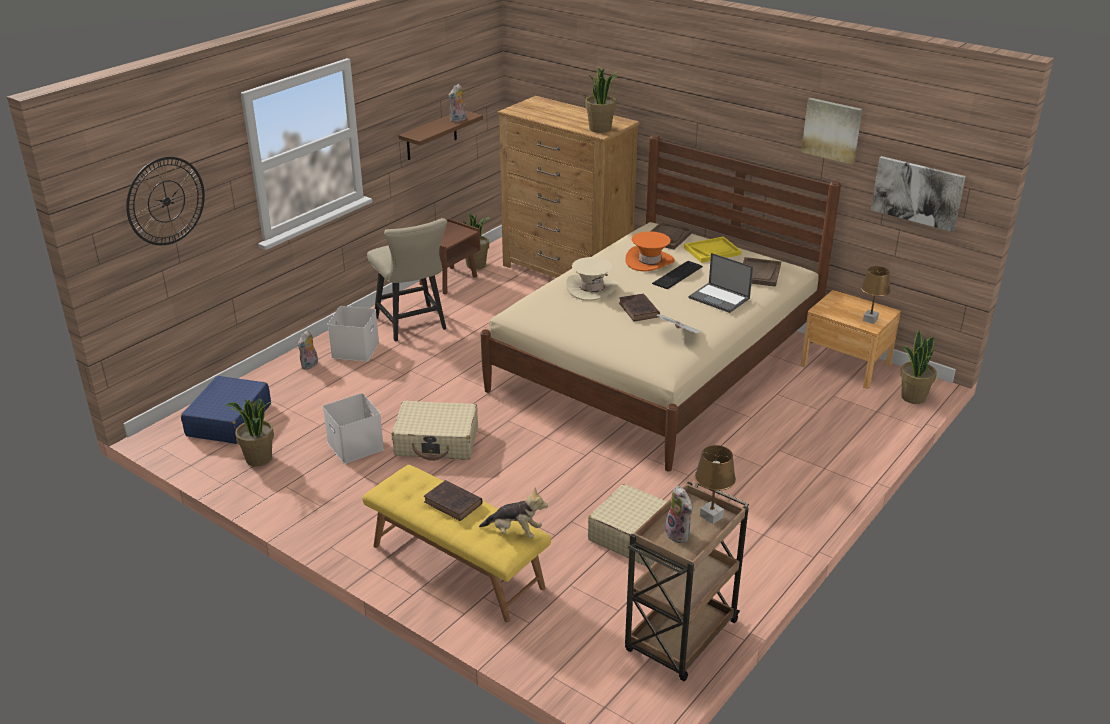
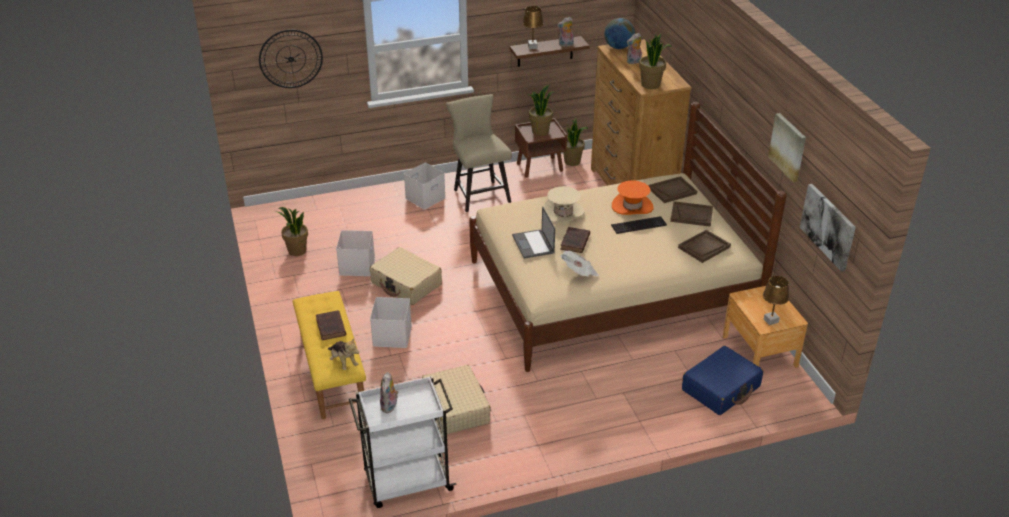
camera: 35 degrees right, 5 degrees up
blue suitcase [181,376,271,444] -> blue suitcase moved to [682,346,763,415]
plush toy [298,330,318,370] -> plush toy moved to [627,33,642,64]
beige chair [367,218,447,342] -> beige chair turned 150 degrees clockwise [446,94,512,212]
brown cart [625,481,749,681] -> white cart [349,376,456,508]
yellow tray [684,236,742,263] -> brown tray [670,201,713,227]
laptop [689,253,753,313] -> laptop moved to [512,206,555,259]
brown table lamp [695,445,736,524] -> brown table lamp moved to [523,6,544,49]
potted plant [900,330,937,404] -> potted plant moved to [527,85,554,136]
none -> white storage box [370,297,412,348]
none -> globe [604,18,635,49]

